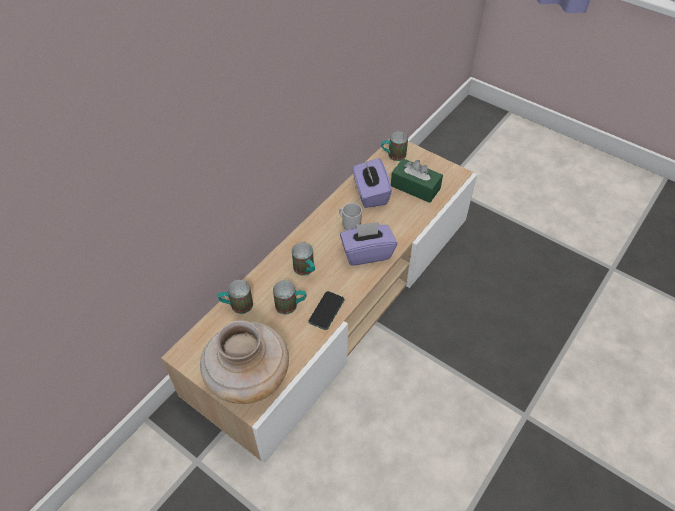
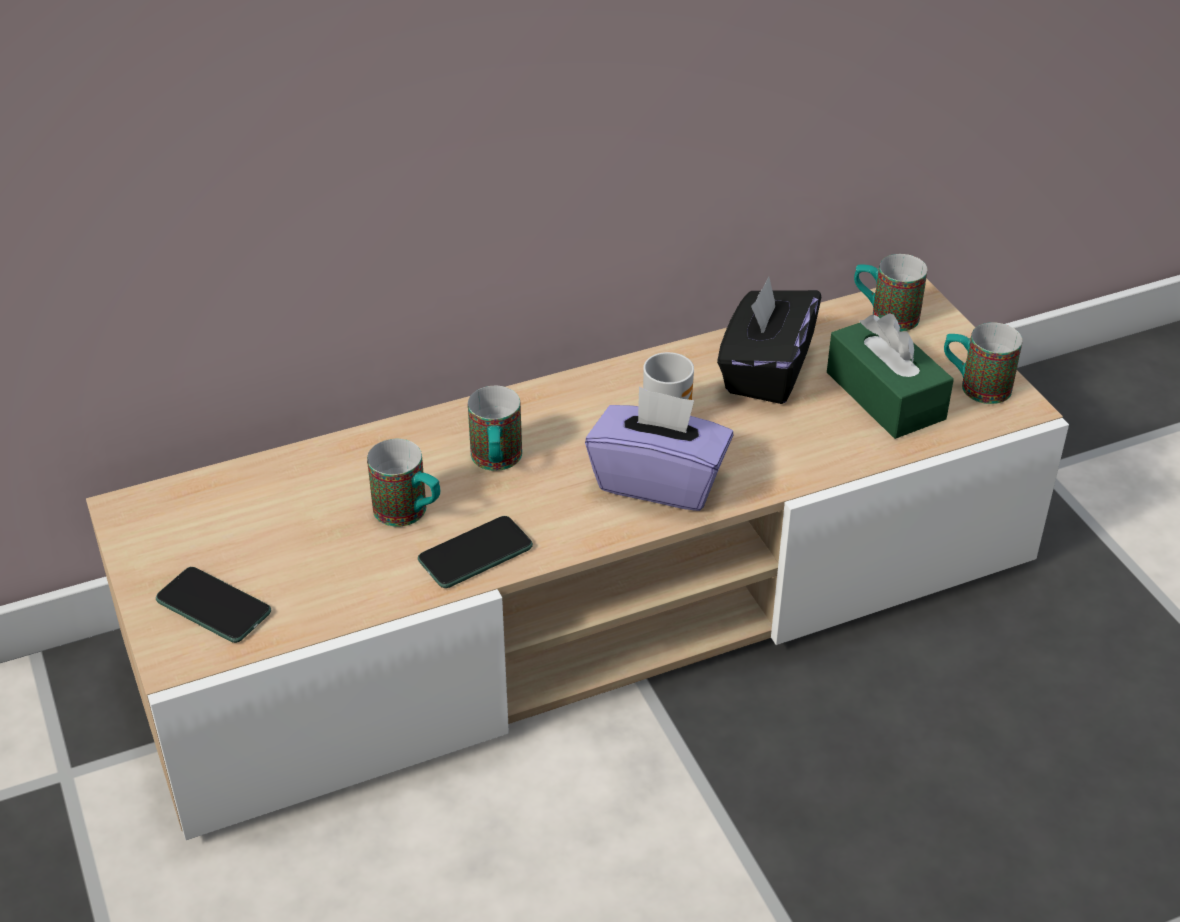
camera: 30 degrees right, 10 degrees down
beige vase [200,320,289,404] -> phone [156,567,271,643]
mug [218,280,253,314] -> mug moved to [944,322,1022,404]
purple tissue box [353,158,392,208] -> black tissue box [717,276,821,404]

